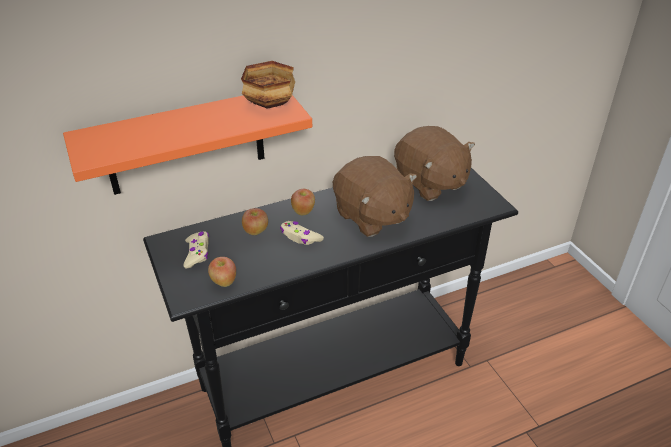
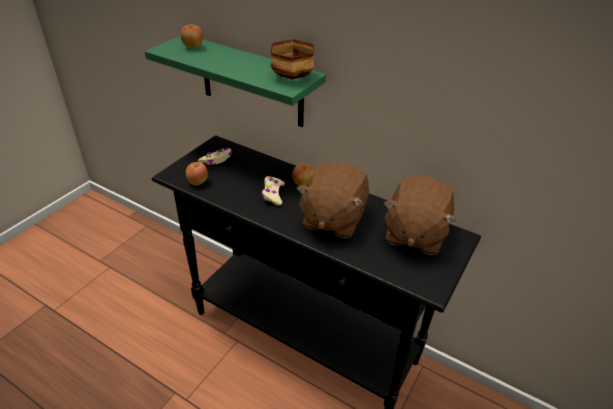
camera: 55 degrees right, 0 degrees up
orange shelf [63,95,312,195] -> green shelf [145,36,326,127]
apple [242,208,268,235] -> apple moved to [180,24,203,49]

